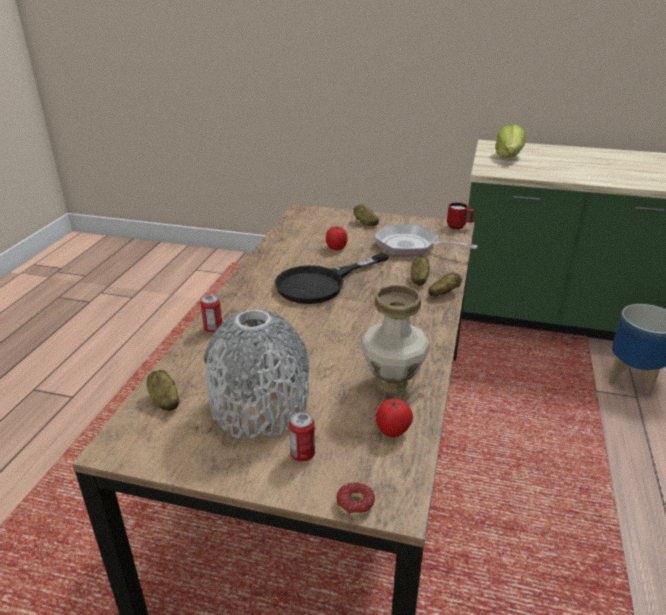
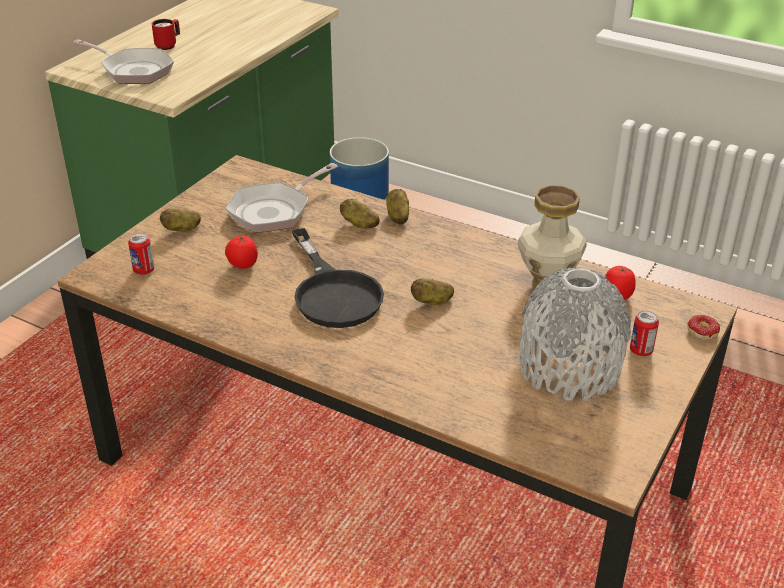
camera: 75 degrees left, 5 degrees up
potato [146,370,179,411] -> potato moved to [411,278,454,305]
can [201,295,222,333] -> can moved to [128,233,154,275]
red mug [447,202,474,229] -> red mug moved to [152,19,180,50]
lettuce [495,124,525,158] -> frying pan [73,39,174,84]

